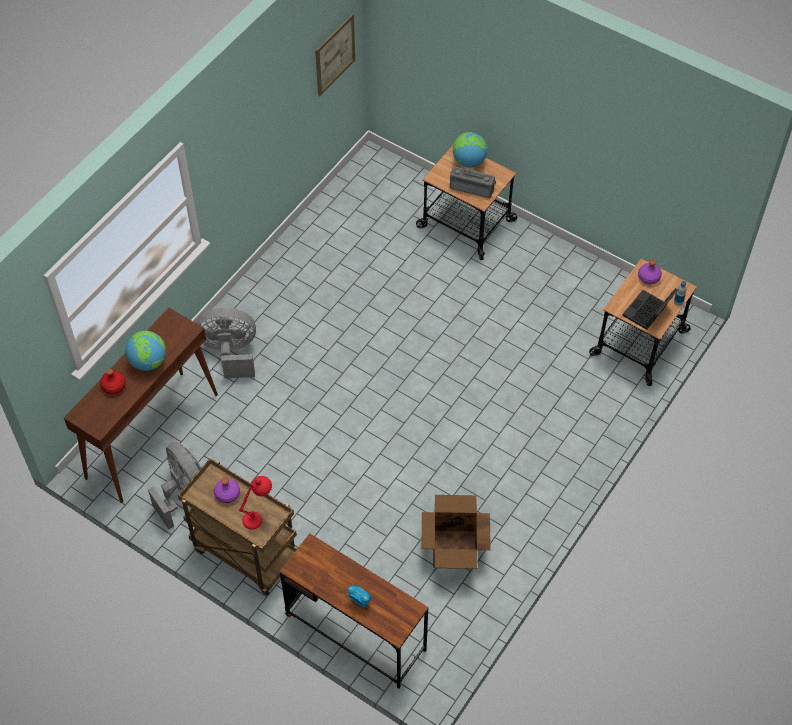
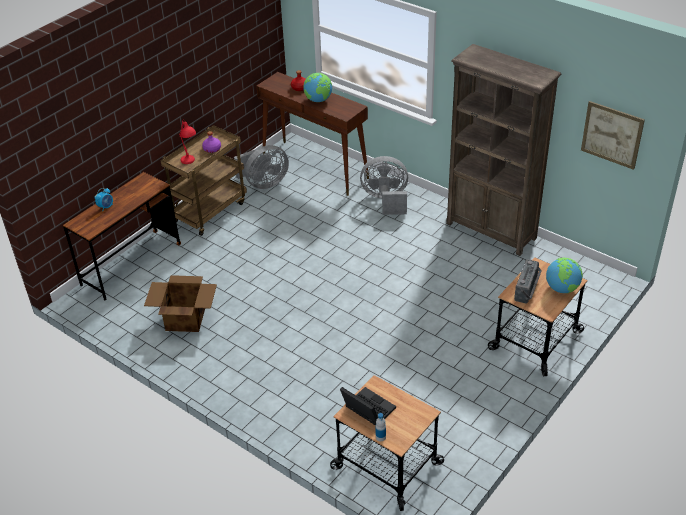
camera: 95 degrees right, 15 degrees down
grey fan [195,308,256,378] -> grey fan turned 90 degrees counterclockwise [360,156,408,215]
purple bottle [638,260,662,284] -> none
none -> brown bookcase [446,44,561,256]

